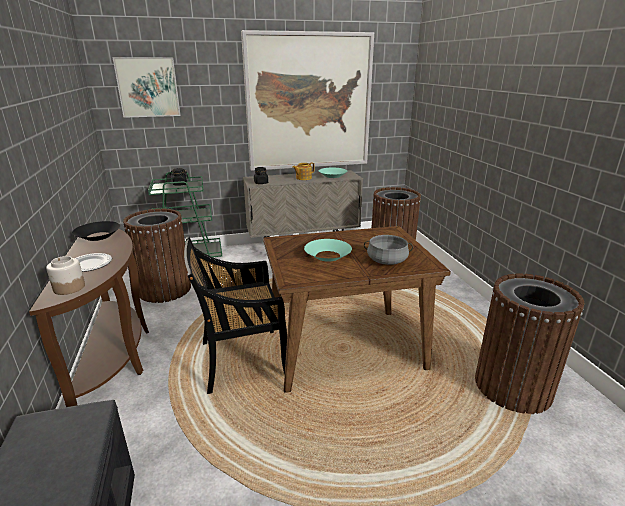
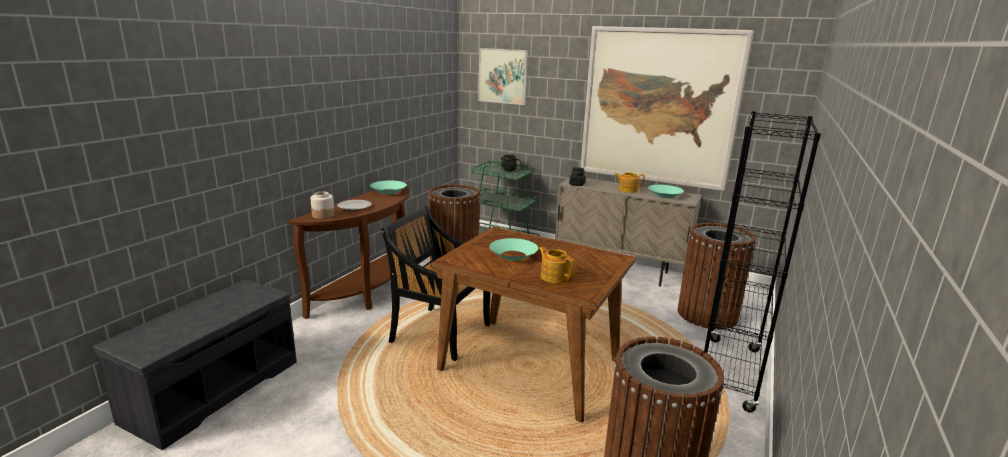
camera: 40 degrees right, 5 degrees down
black bowl [72,221,120,241] -> turquoise bowl [370,181,407,194]
grey cooking pot [364,235,413,265] -> teapot [539,247,575,283]
none -> black bookcase [704,111,821,413]

